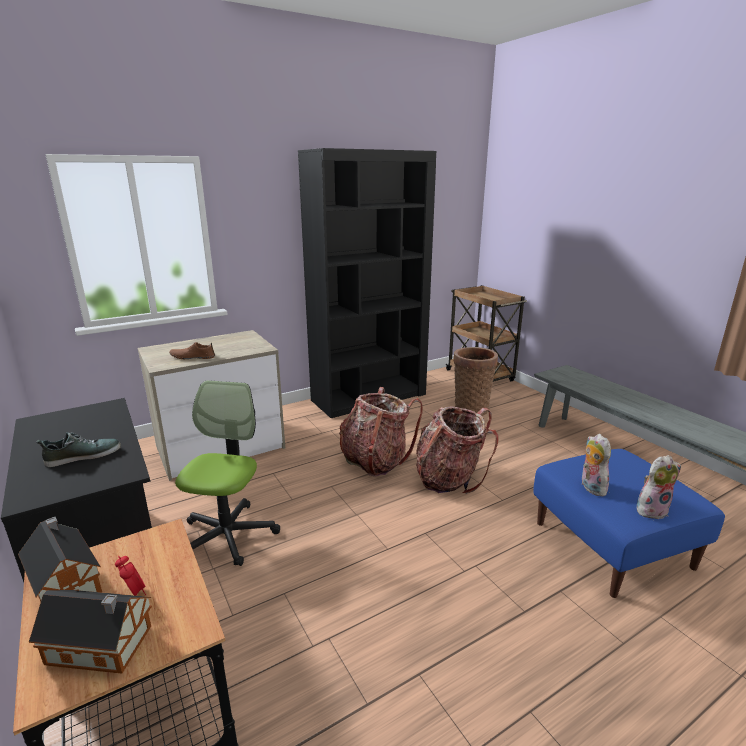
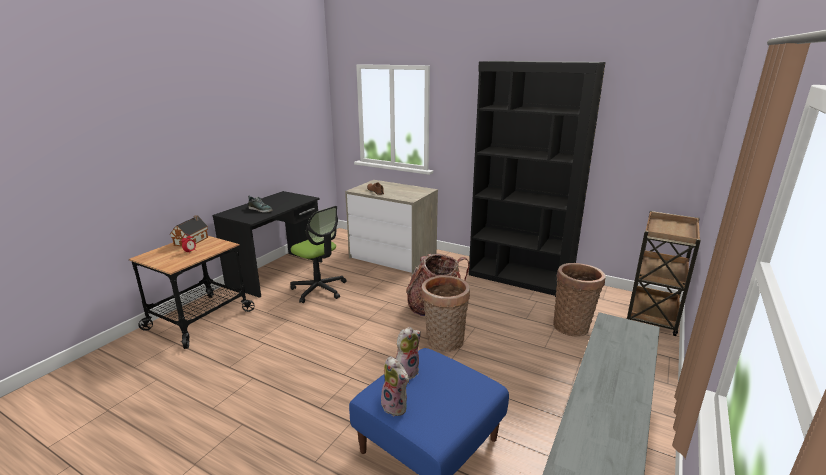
camera: 60 degrees right, 0 degrees up
toy house [29,590,152,673] -> none
office chair [175,380,280,566] -> office chair turned 60 degrees clockwise [290,206,347,303]
backpack [416,406,499,494] -> basket [421,275,470,352]

